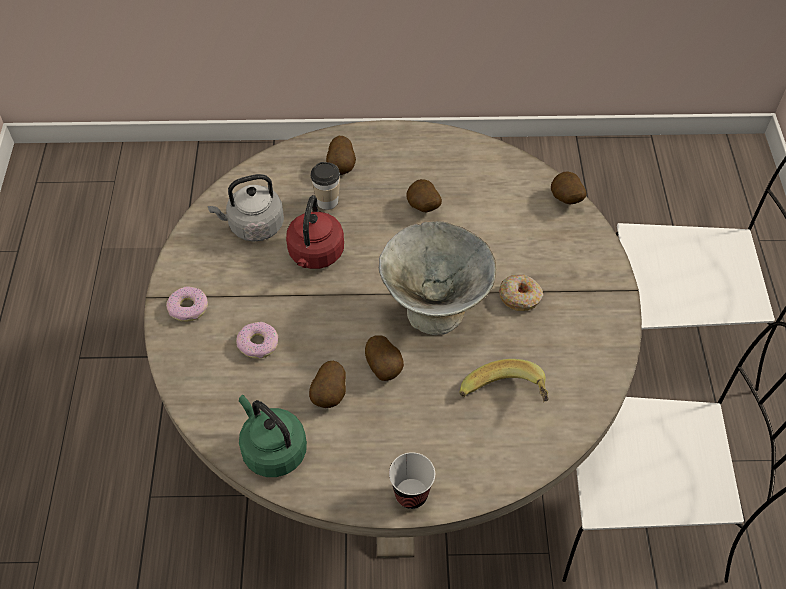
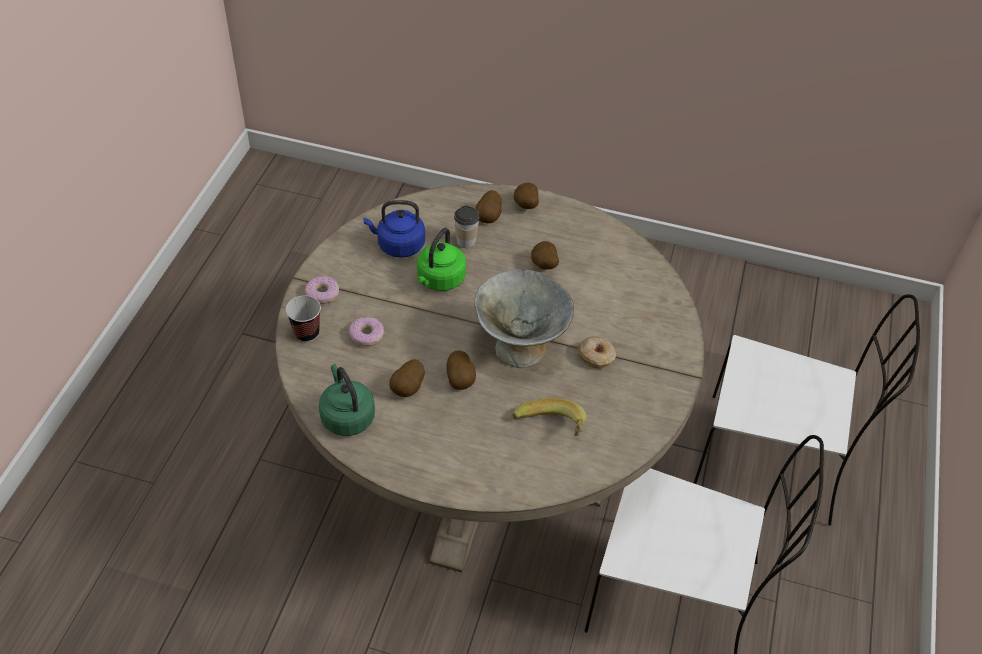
camera: 15 degrees right, 5 degrees down
grey kettle [208,174,284,242] -> blue kettle [363,200,425,258]
red kettle [286,195,344,269] -> green kettle [417,228,466,291]
cup [389,452,435,509] -> cup moved to [286,295,321,342]
potato [551,171,586,204] -> potato moved to [514,182,539,209]

